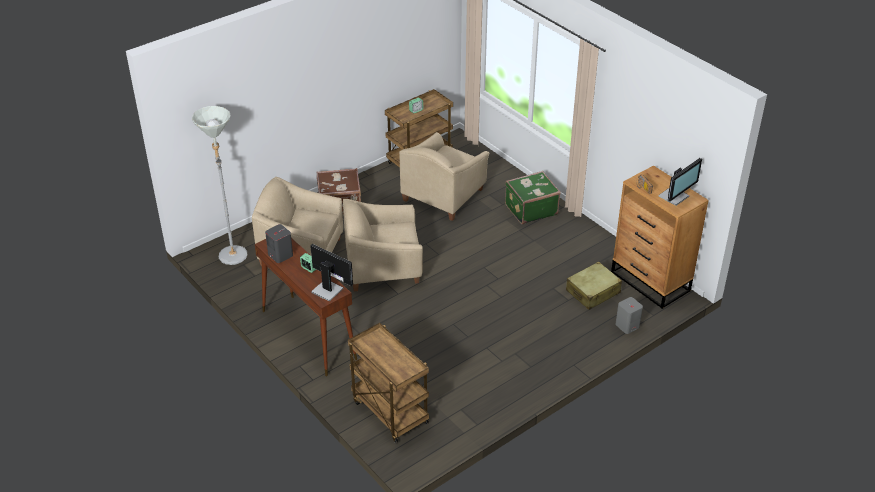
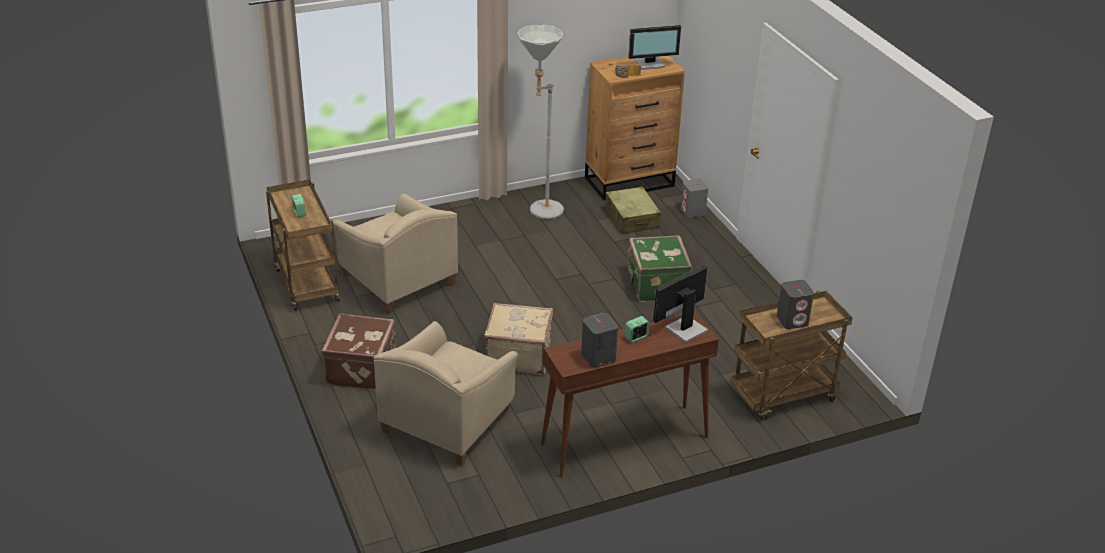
camera: 75 degrees left, 5 degrees down
grey floor lamp [192,106,247,265] -> grey floor lamp moved to [517,24,564,219]
beige armchair [343,199,423,291] -> beige suitcase [484,303,553,375]
green suitcase [505,171,561,225] -> green suitcase moved to [627,235,692,302]
monitor [659,158,702,206] -> monitor turned 105 degrees clockwise [629,25,681,70]
none -> grey speaker [777,280,814,329]

